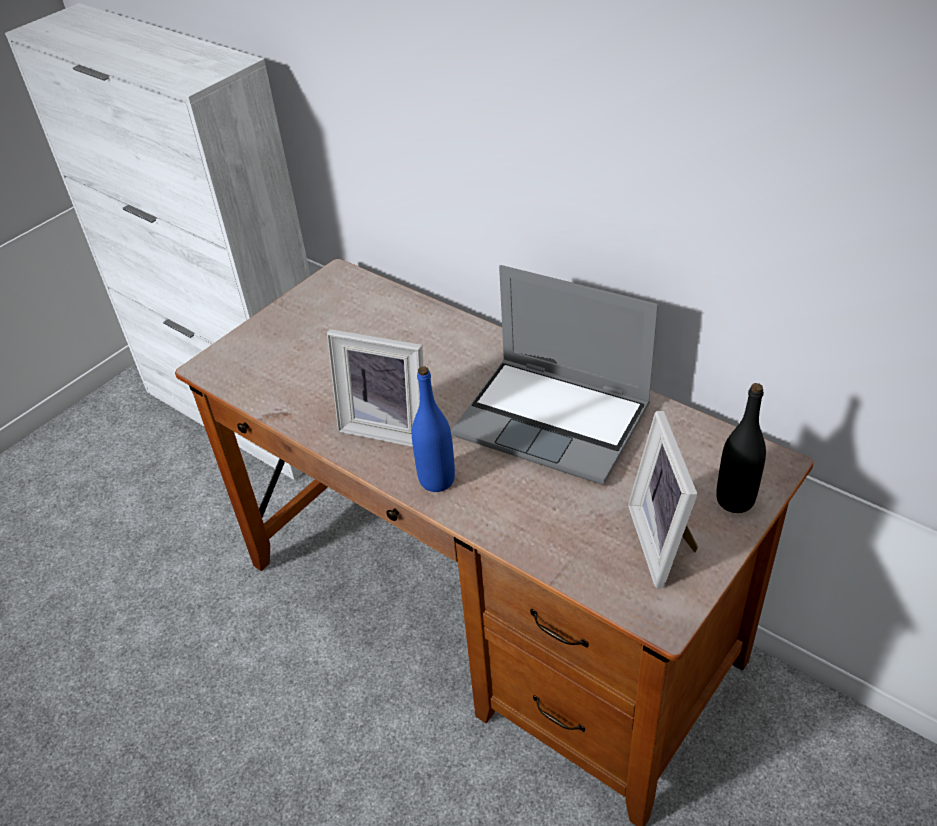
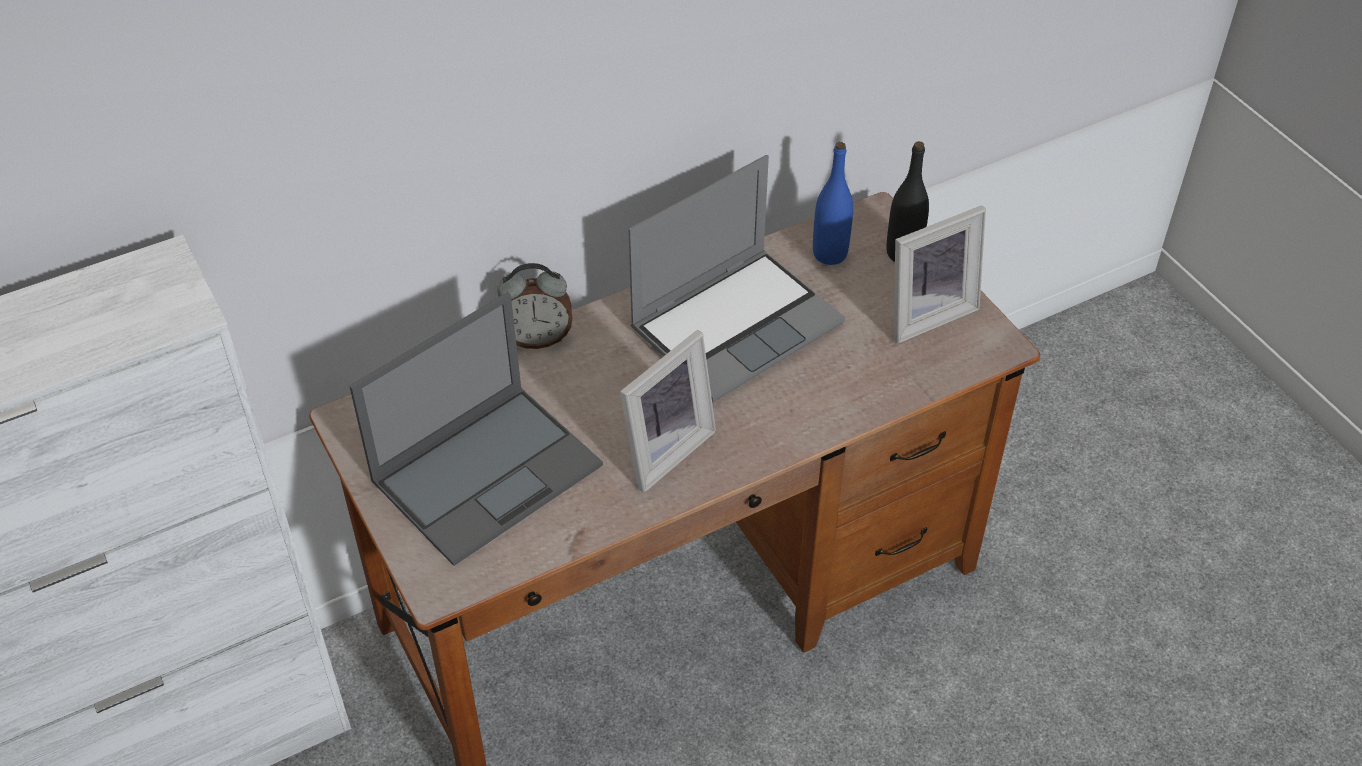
camera: 70 degrees left, 5 degrees up
blue bottle [412,366,455,492] -> blue bottle moved to [813,142,853,265]
picture frame [628,411,698,588] -> picture frame turned 45 degrees counterclockwise [893,205,986,343]
none -> laptop [349,292,603,566]
none -> alarm clock [497,263,573,349]

